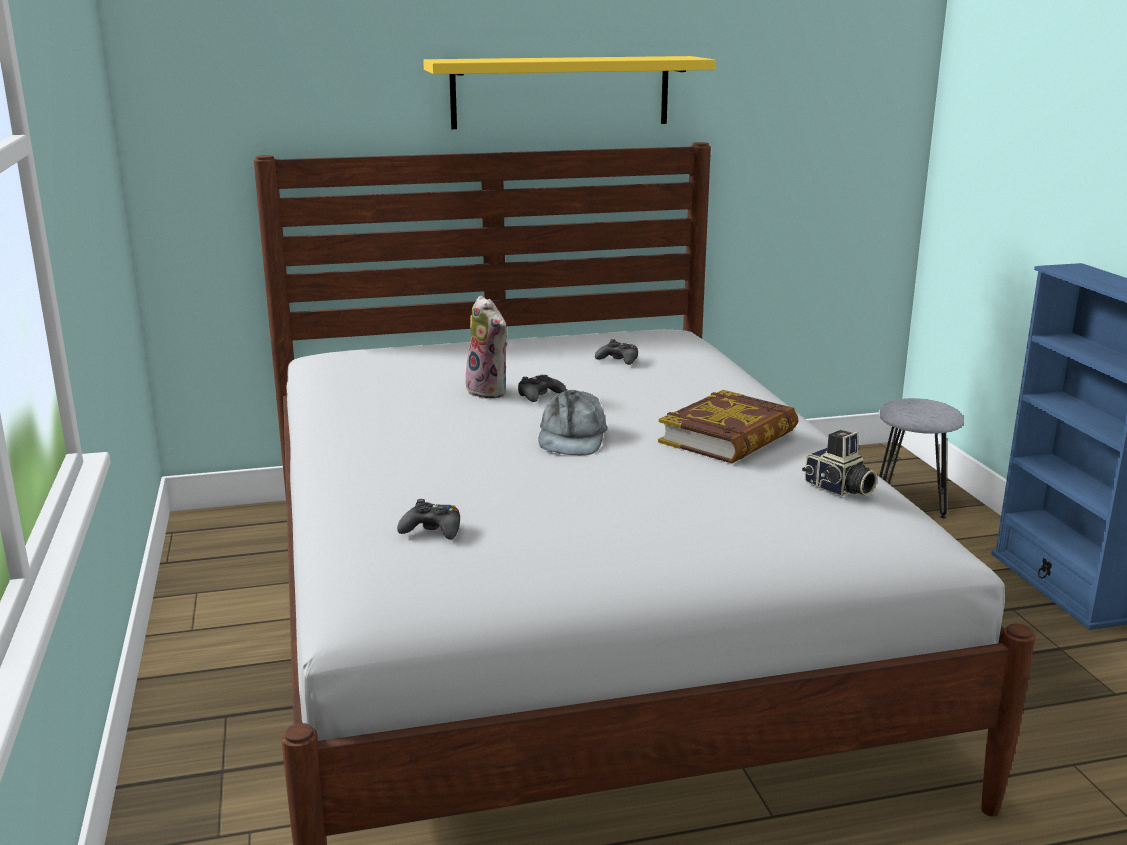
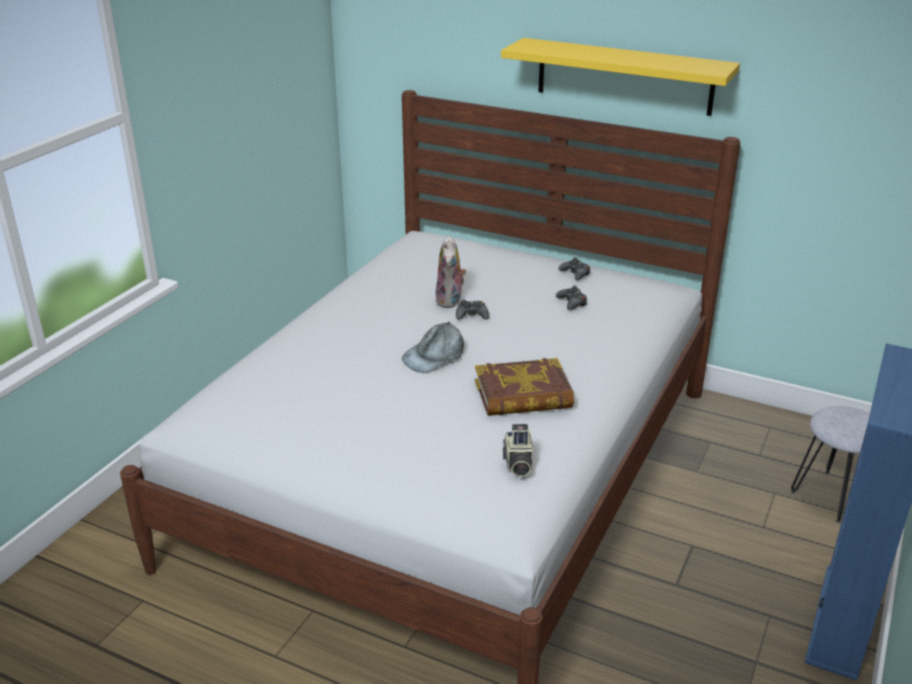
camera: 40 degrees right, 10 degrees up
black game controller [397,499,460,540] -> black game controller moved to [559,257,590,280]

